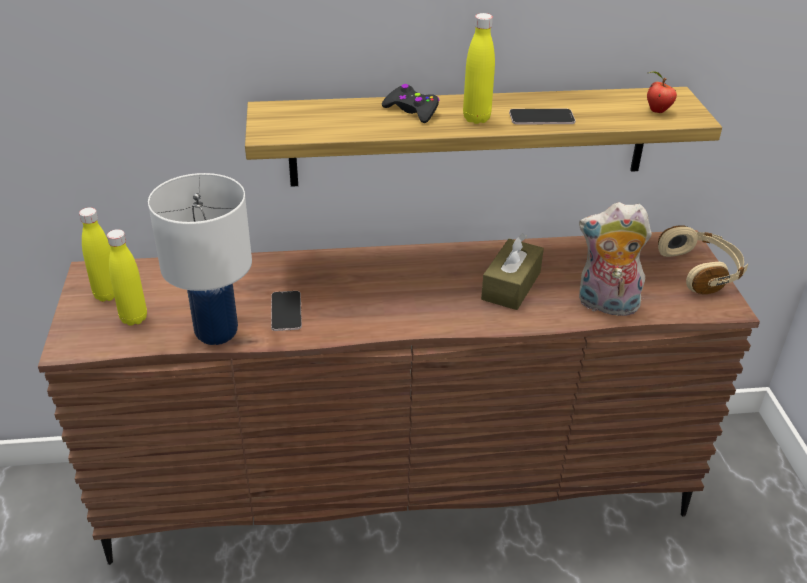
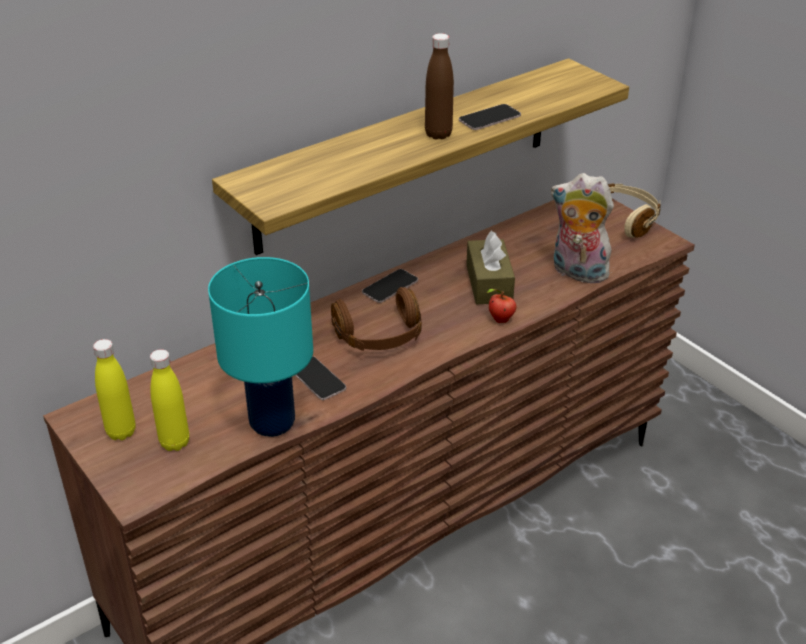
camera: 30 degrees left, 0 degrees up
white table lamp [148,173,252,345] -> turquoise table lamp [208,257,313,437]
black game controller [382,84,440,123] -> none
yellow bottle [463,13,495,124] -> brown bottle [425,33,454,139]
plush toy [579,202,652,316] -> plush toy turned 45 degrees clockwise [551,173,614,283]
apple [647,72,677,113] -> apple moved to [487,289,516,323]
none -> brown headphones [331,287,422,351]
none -> phone [362,269,418,303]

